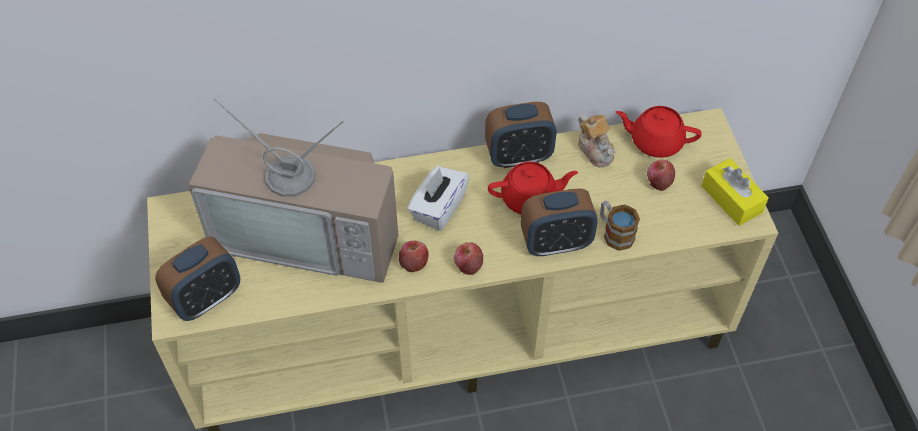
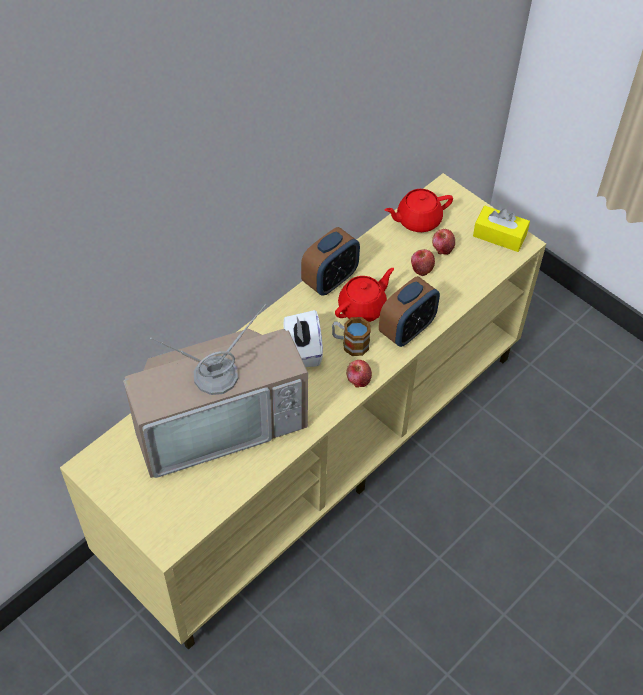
camera: 35 degrees left, 0 degrees up
alarm clock [155,237,240,321] -> none
apple [399,241,428,272] -> apple moved to [411,249,435,276]
teapot [578,115,615,168] -> none
mug [600,201,640,251] -> mug moved to [332,317,371,356]

